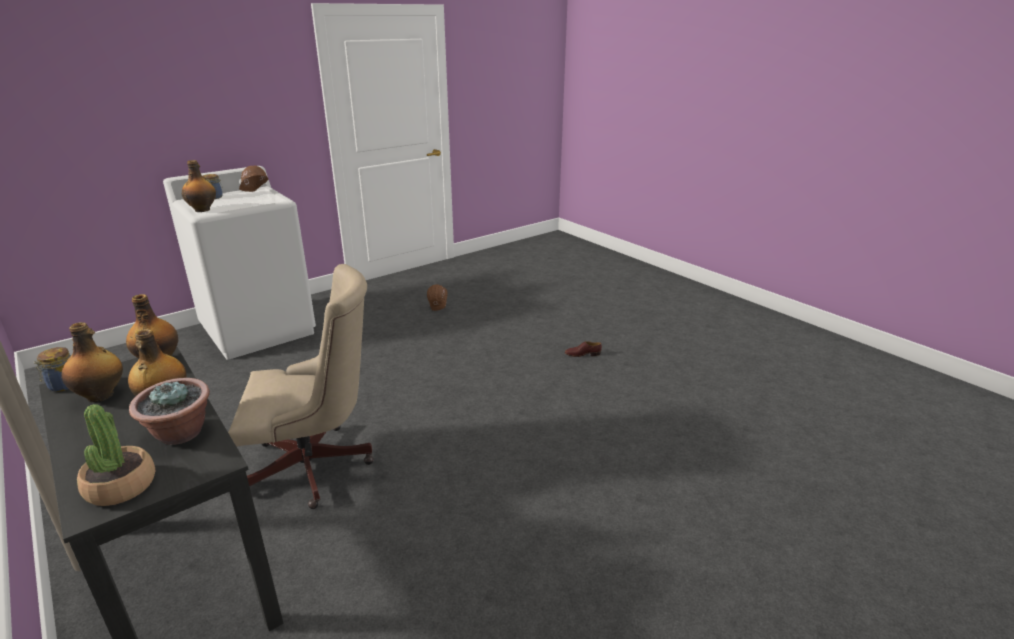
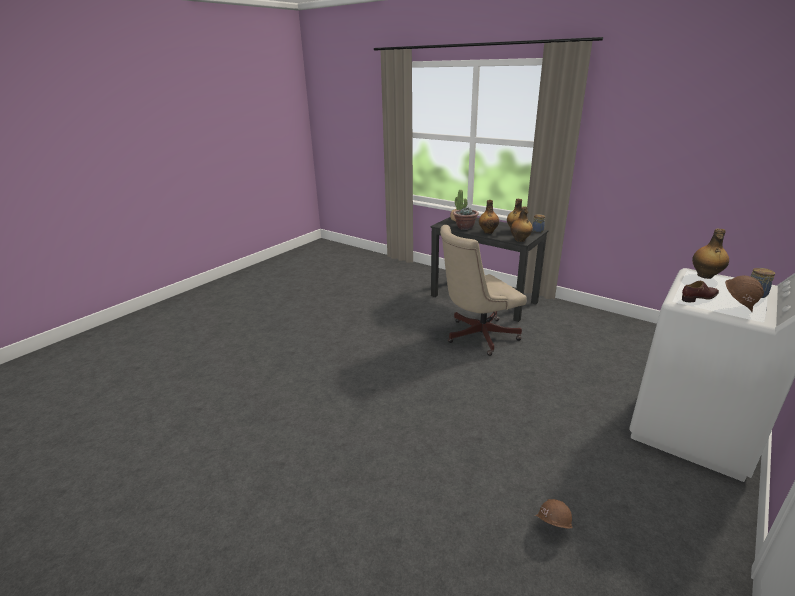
camera: 165 degrees right, 0 degrees up
brown shoe [565,341,602,357] -> brown shoe moved to [682,281,719,302]

